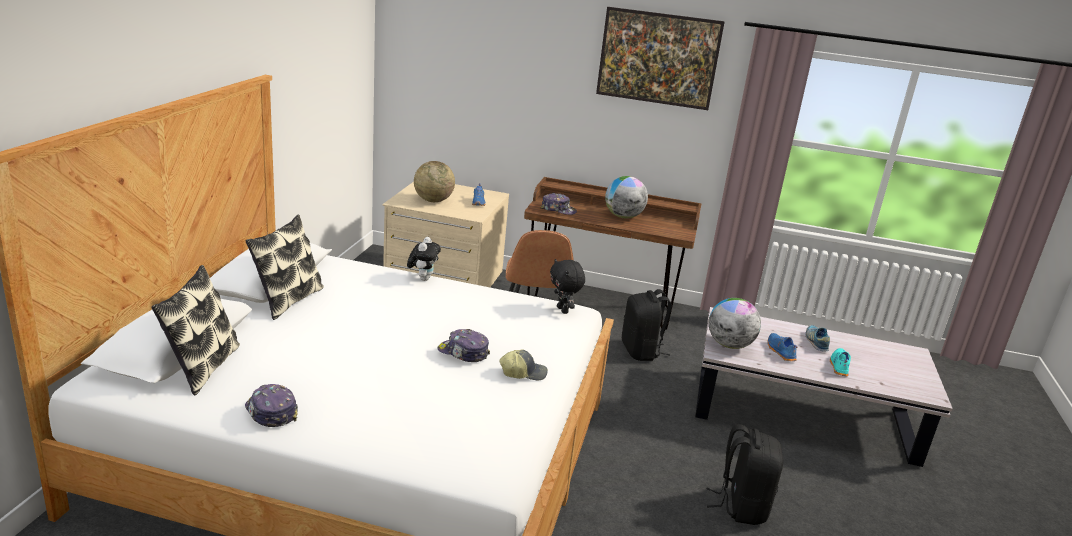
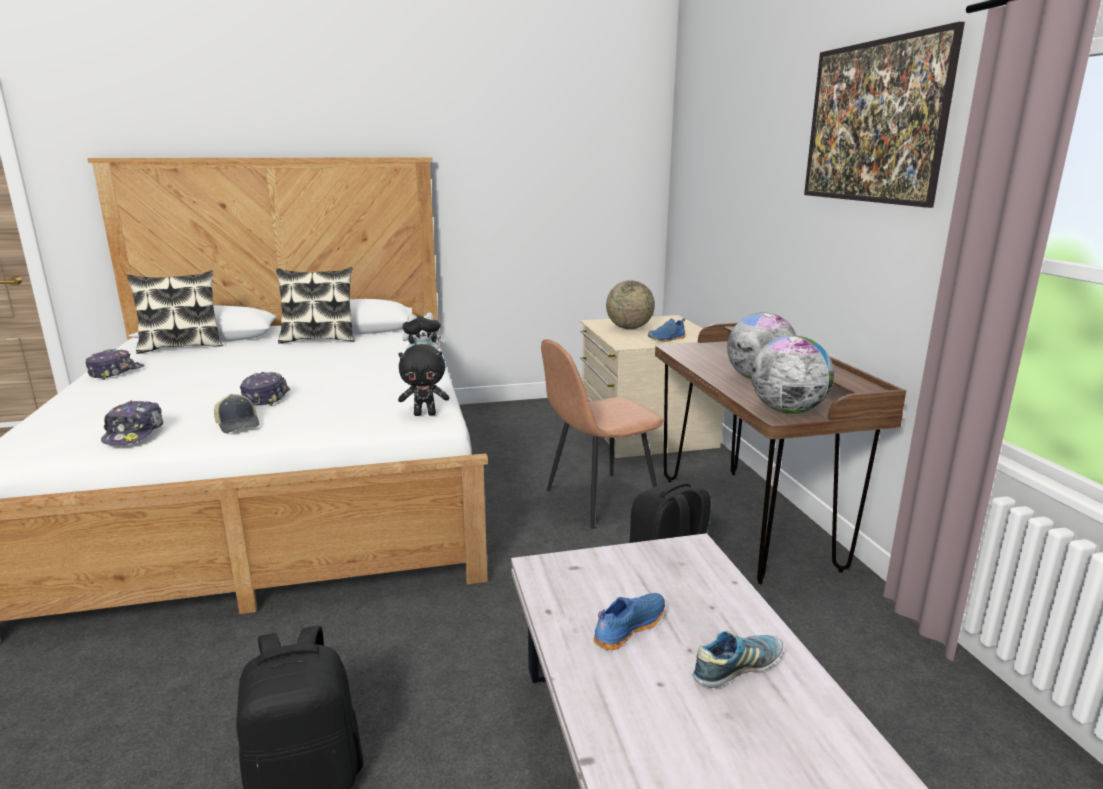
camera: 65 degrees right, 5 degrees down
cap [541,193,577,215] -> cap moved to [101,400,163,445]
black plush toy [550,259,585,314] -> black plush toy turned 135 degrees counterclockwise [398,344,450,416]
globe [709,298,761,349] -> globe moved to [752,336,834,414]
turquoise shoe [830,348,851,376] -> none

